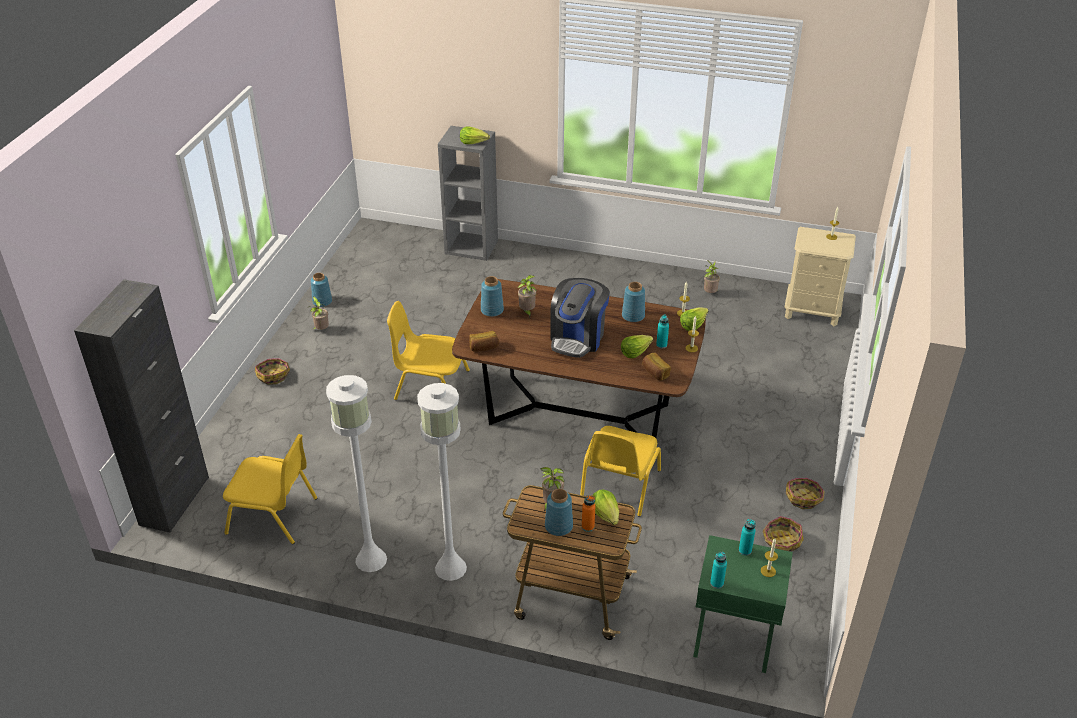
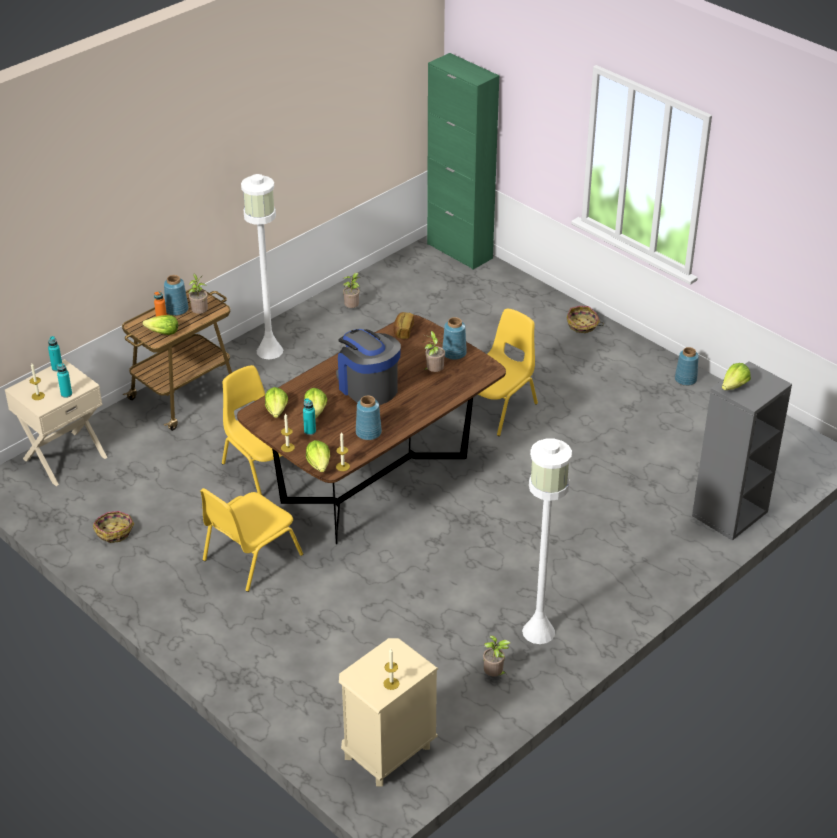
camera: 120 degrees right, 0 degrees up
black cabinet [74,279,209,533] -> green cabinet [427,53,499,270]
yellow chair [223,434,318,544] -> yellow chair moved to [200,488,303,592]
potted plant [309,297,329,330] -> potted plant moved to [343,272,360,308]
white floor lamp [326,375,387,572] -> white floor lamp moved to [522,439,572,644]
bread [642,353,671,381] -> lettuce [265,387,288,418]
green nightstand [693,535,793,673] -> beige nightstand [5,359,108,486]
basket [786,478,825,509] -> none

